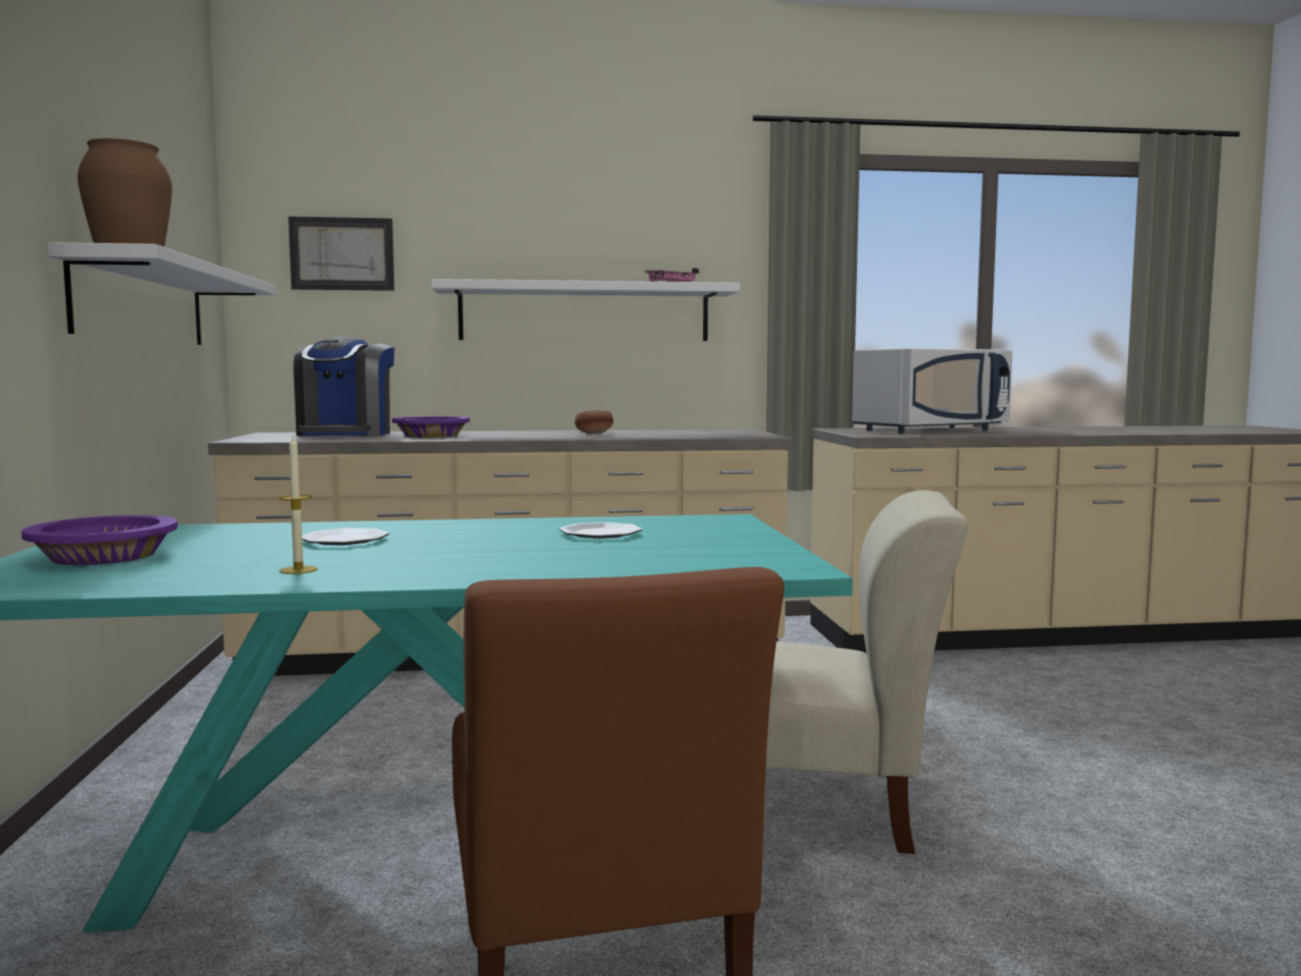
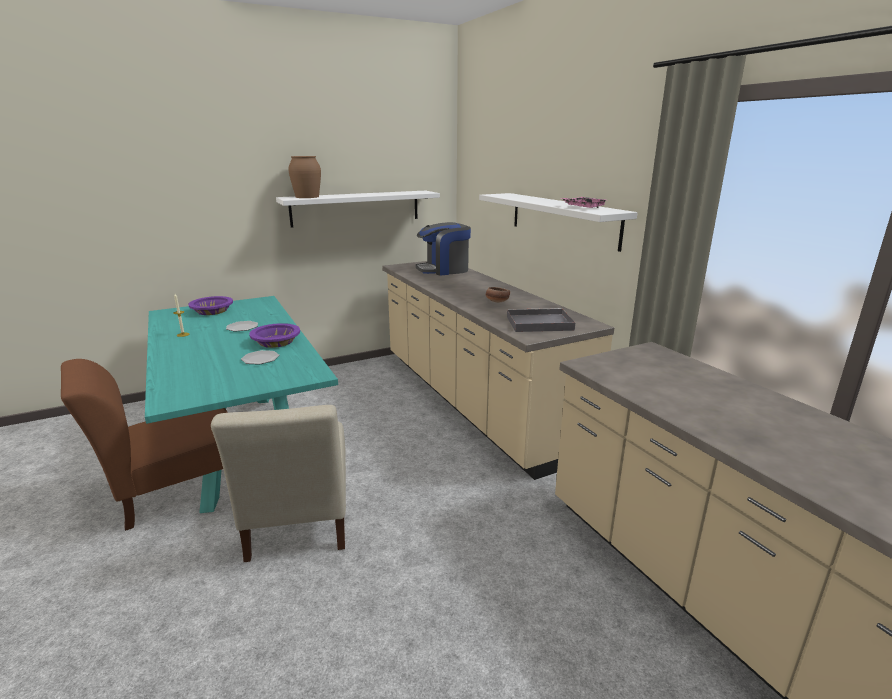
camera: 70 degrees right, 15 degrees up
picture [288,216,394,291] -> none
purple bowl [392,416,470,437] -> purple bowl moved to [249,323,300,348]
white microwave [852,348,1013,433] -> none
none -> grey tray [507,308,575,332]

